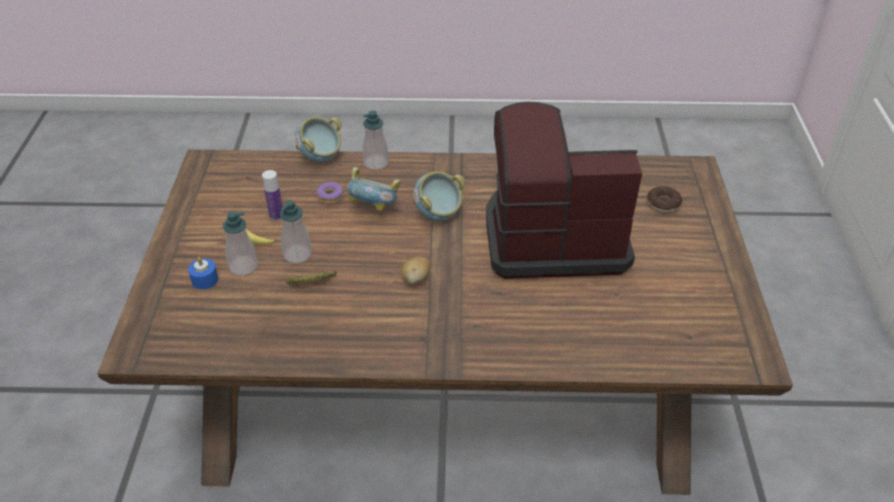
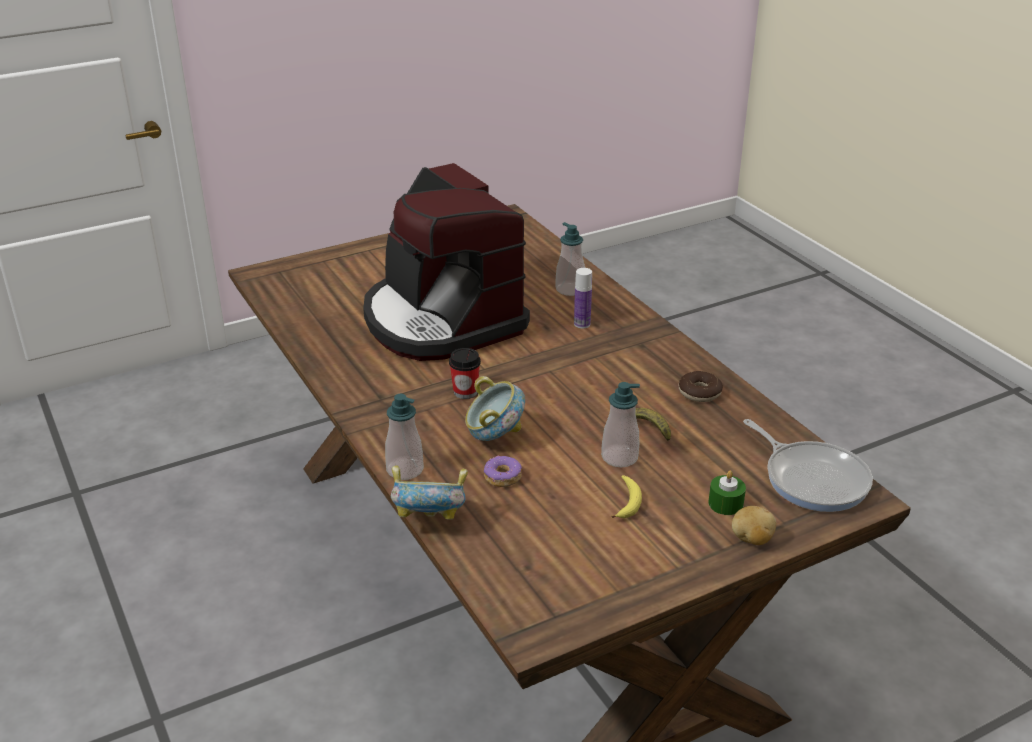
camera: 120 degrees left, 10 degrees down
blue candle [188,257,218,289] -> green candle [708,471,746,515]
soap dispenser [223,211,258,275] -> soap dispenser moved to [555,222,585,296]
bottle [262,170,283,221] -> bottle moved to [574,268,592,328]
potato [401,257,430,285] -> potato moved to [732,506,776,545]
bowl [413,171,465,221] -> cup [449,348,481,399]
donut [647,186,682,213] -> donut moved to [679,371,723,402]
none -> frying pan [743,419,873,512]

